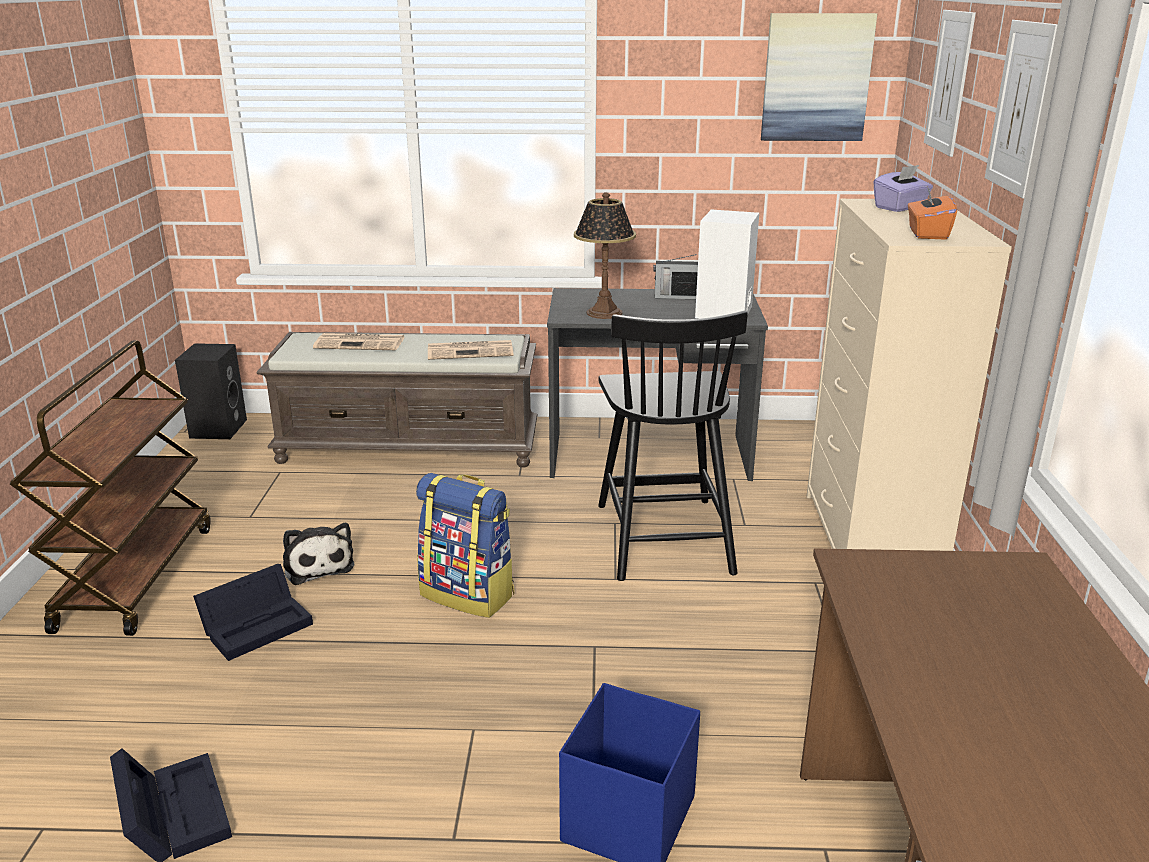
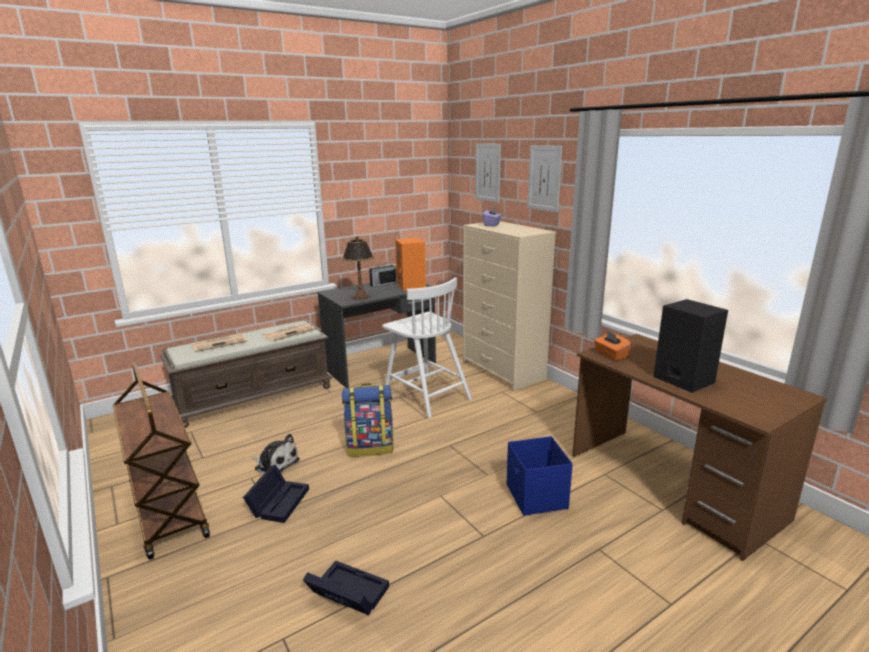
camera: 35 degrees left, 5 degrees down
black speaker [175,343,247,439] -> black speaker moved to [653,299,728,393]
black chair [598,311,748,581] -> white chair [382,278,472,418]
white speaker [695,209,759,318] -> orange speaker [395,238,426,291]
picture [761,13,877,141] -> none
orange tissue box [908,186,957,240] -> orange tissue box moved to [594,330,632,361]

